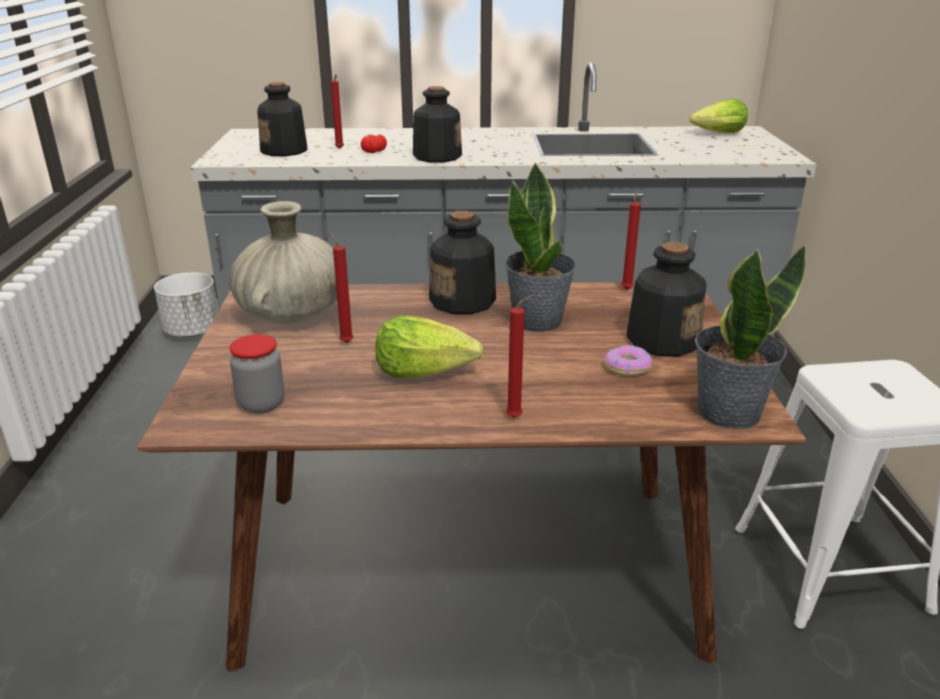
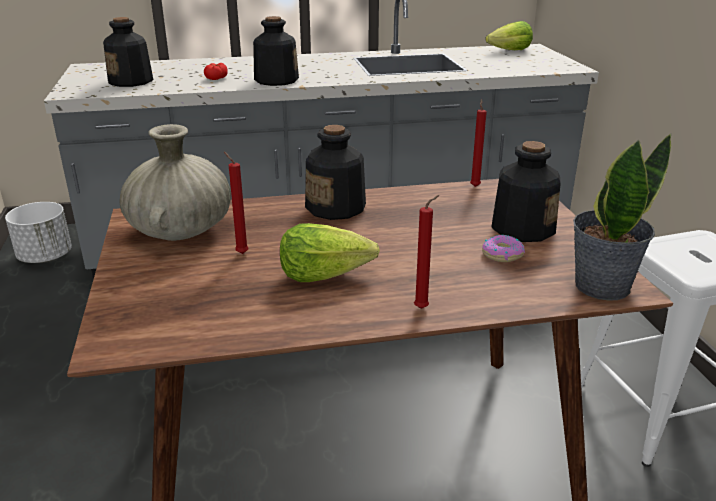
camera: 10 degrees left, 0 degrees up
jar [229,334,285,414] -> none
red candle [331,75,344,149] -> none
potted plant [505,162,576,332] -> none

